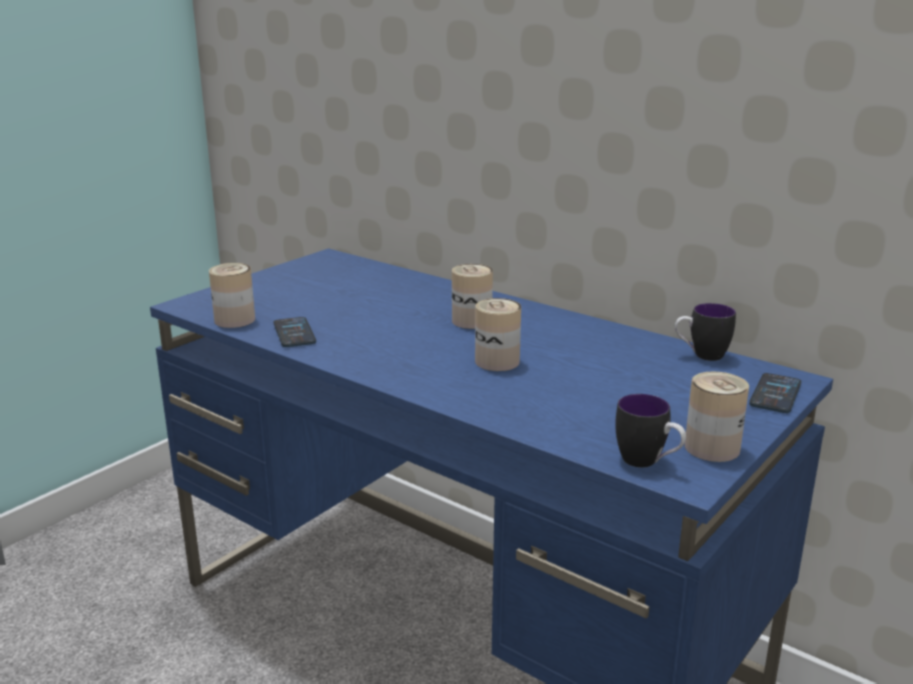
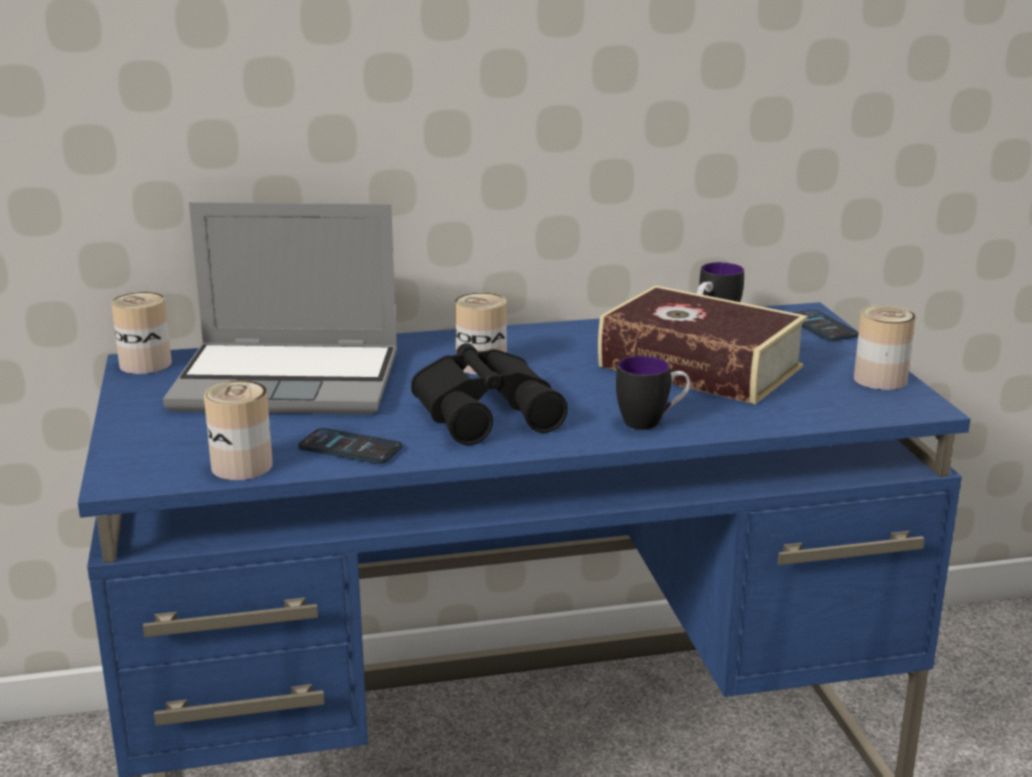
camera: 50 degrees left, 0 degrees up
can [475,298,521,371] -> can moved to [111,292,172,374]
mug [615,394,686,468] -> mug moved to [616,356,690,430]
none -> laptop [163,202,397,414]
none -> black binoculars [411,343,568,445]
none -> book [598,285,808,405]

